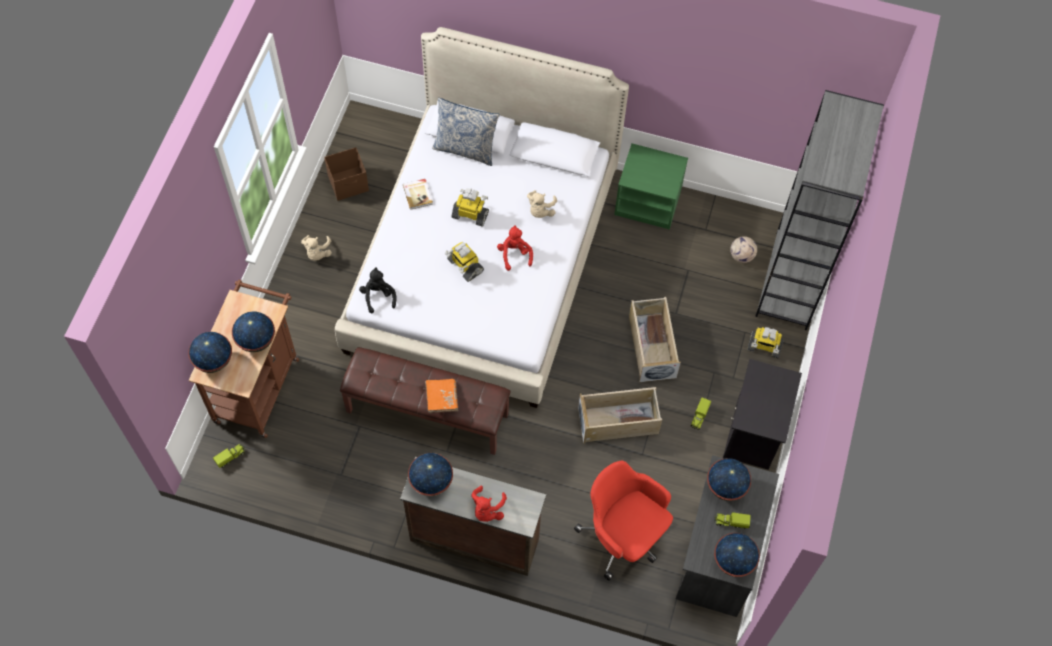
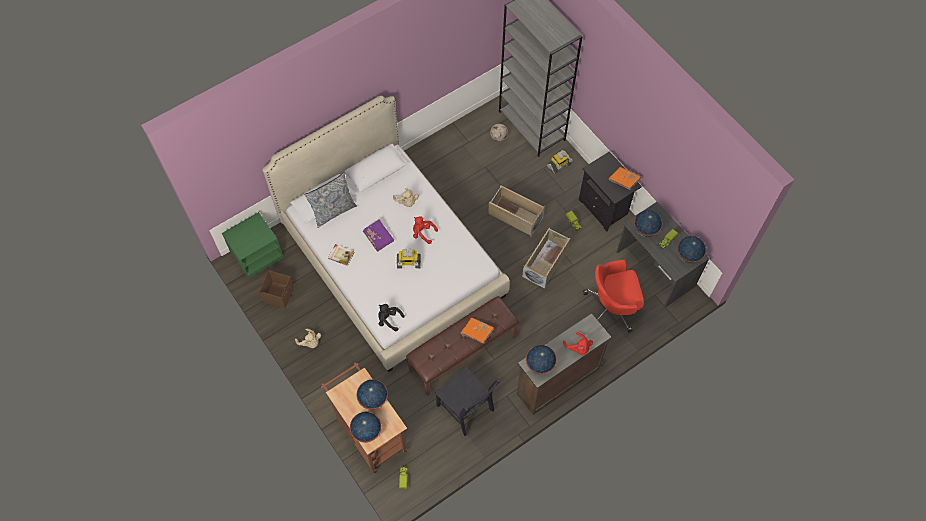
camera: 50 degrees left, 0 degrees up
toy robot [452,188,489,227] -> purple book [363,219,394,251]
green nightstand [614,143,688,230] -> green nightstand moved to [222,212,284,279]
none -> black chair [435,366,501,436]
none -> orange book [609,167,641,190]

